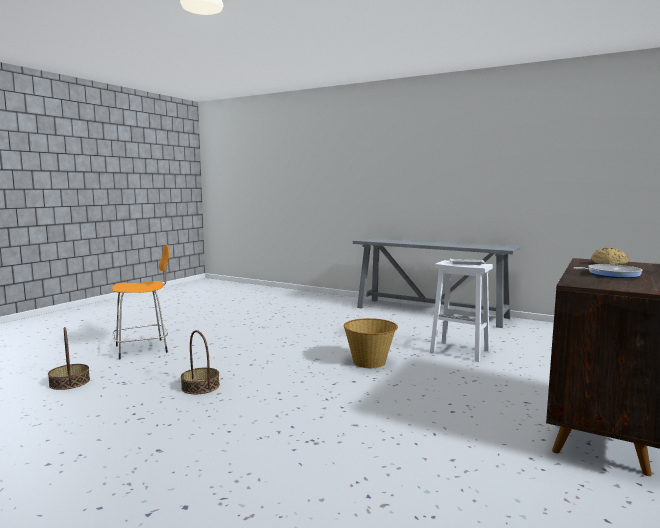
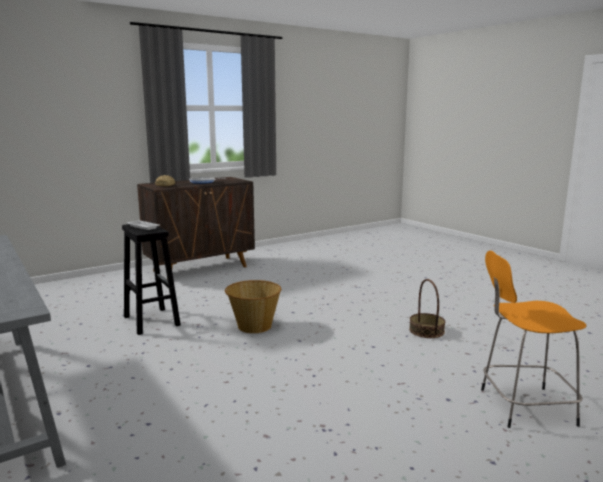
camera: 155 degrees left, 5 degrees up
basket [48,327,90,390] -> none
white stool [430,260,493,362] -> black stool [122,222,181,335]

